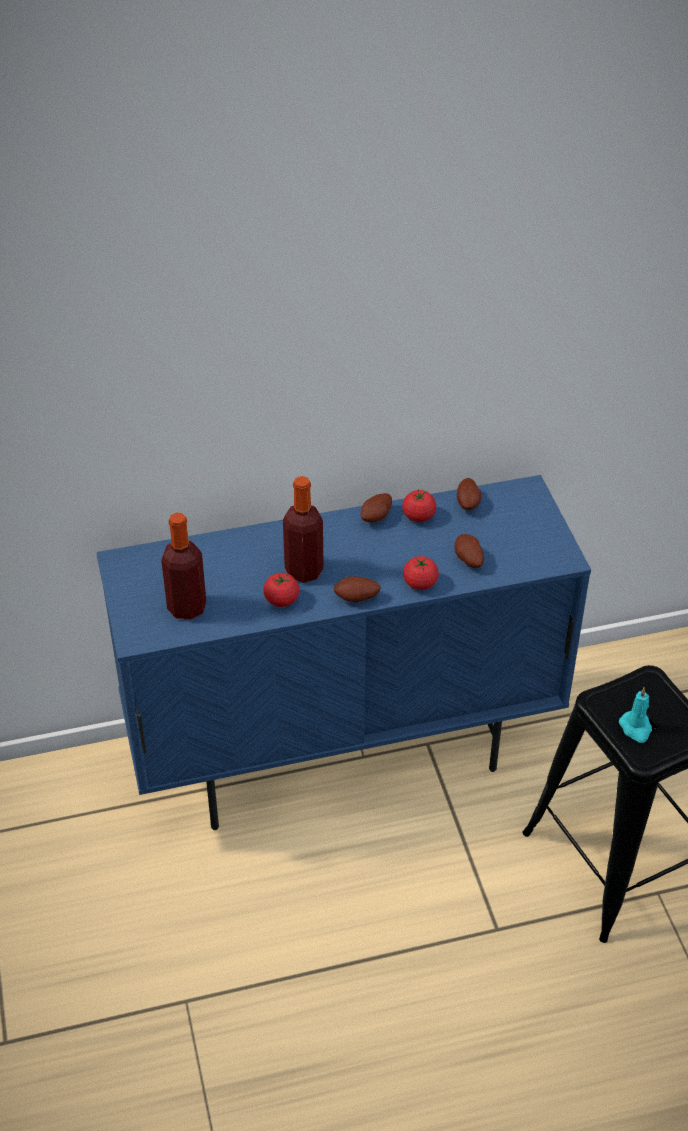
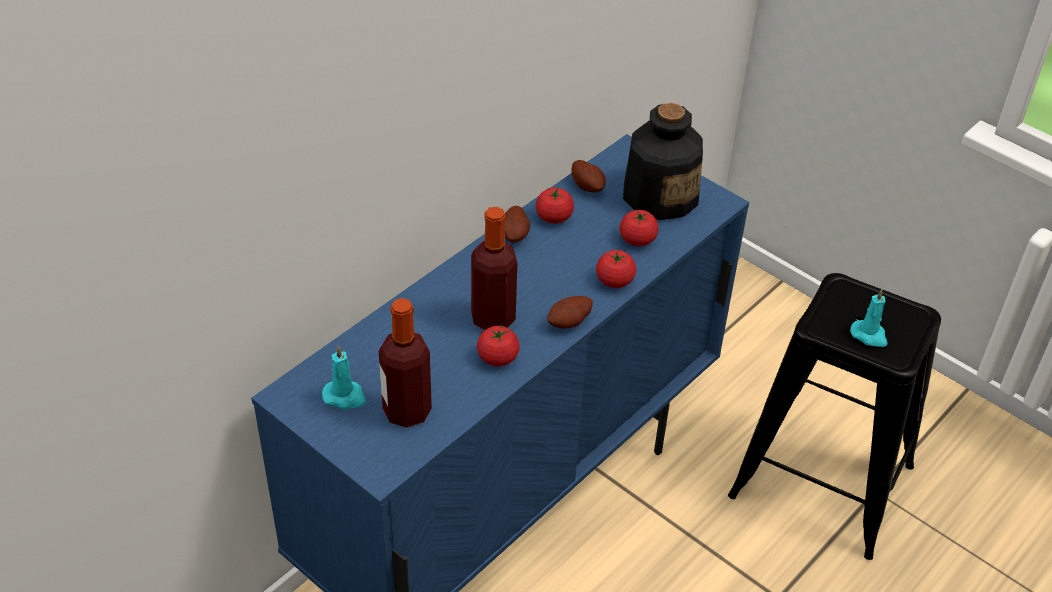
camera: 35 degrees left, 0 degrees up
potato [455,534,484,568] -> tomato [619,210,659,246]
none -> turquoise candle [322,345,366,409]
none -> bottle [623,103,703,220]

